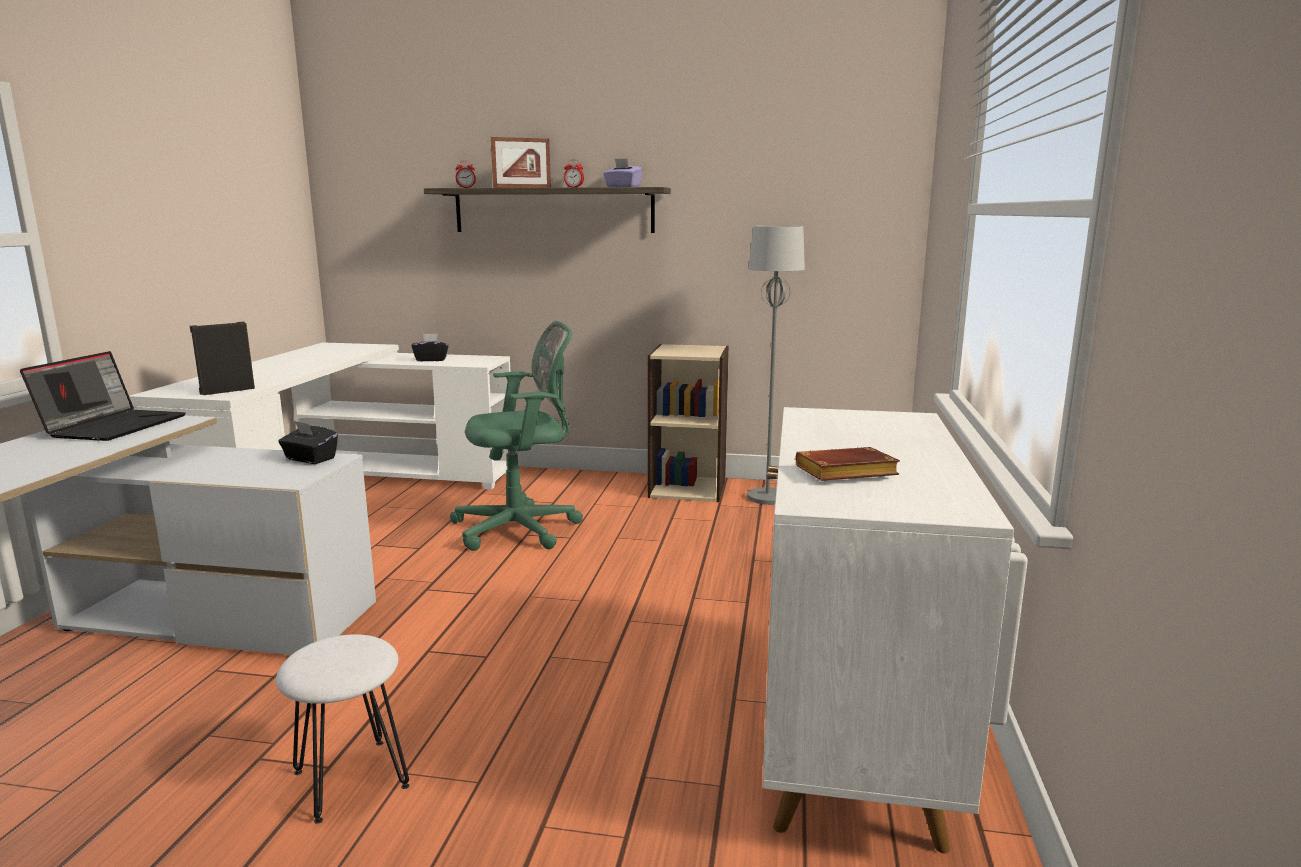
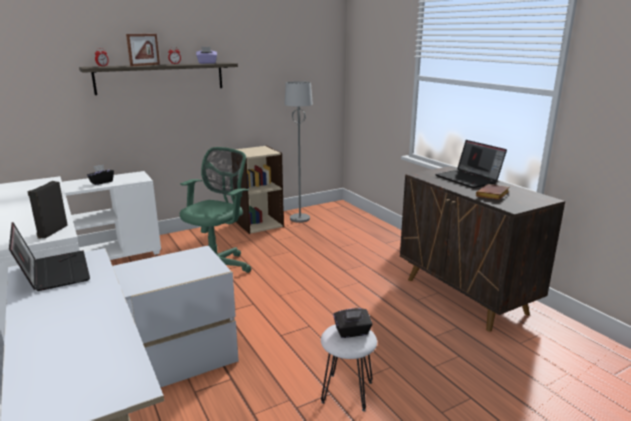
camera: 40 degrees left, 5 degrees up
black tissue box [278,421,338,464] -> black tissue box moved to [333,308,372,338]
white cabinet [763,407,1014,853] -> brown cabinet [400,166,565,332]
none -> laptop [435,140,507,188]

